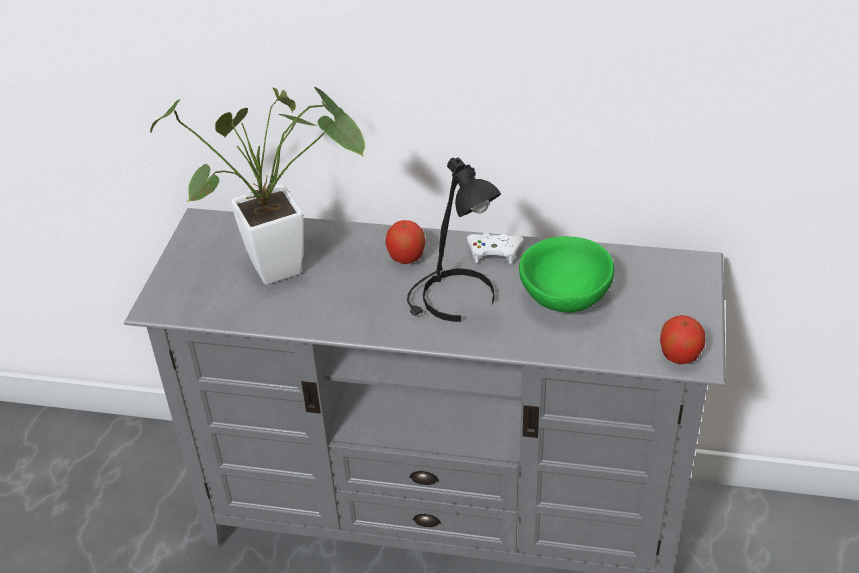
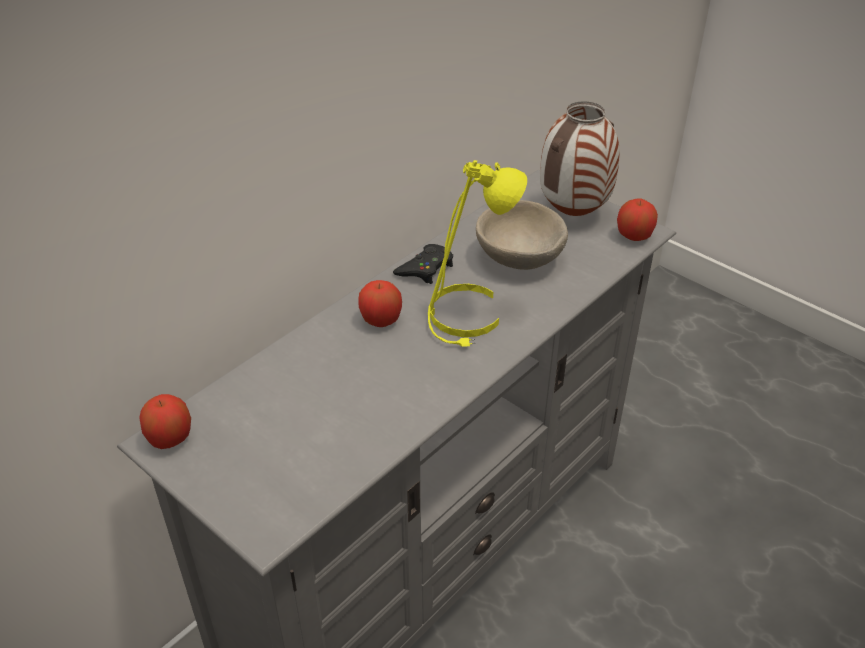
camera: 60 degrees left, 0 degrees up
potted plant [150,86,365,285] -> none
black table lamp [407,157,501,322] -> yellow table lamp [428,160,527,347]
white game controller [467,233,524,264] -> black game controller [393,244,453,284]
green bowl [519,236,614,313] -> beige bowl [476,200,568,270]
none -> apple [139,394,191,449]
none -> vase [540,101,620,216]

